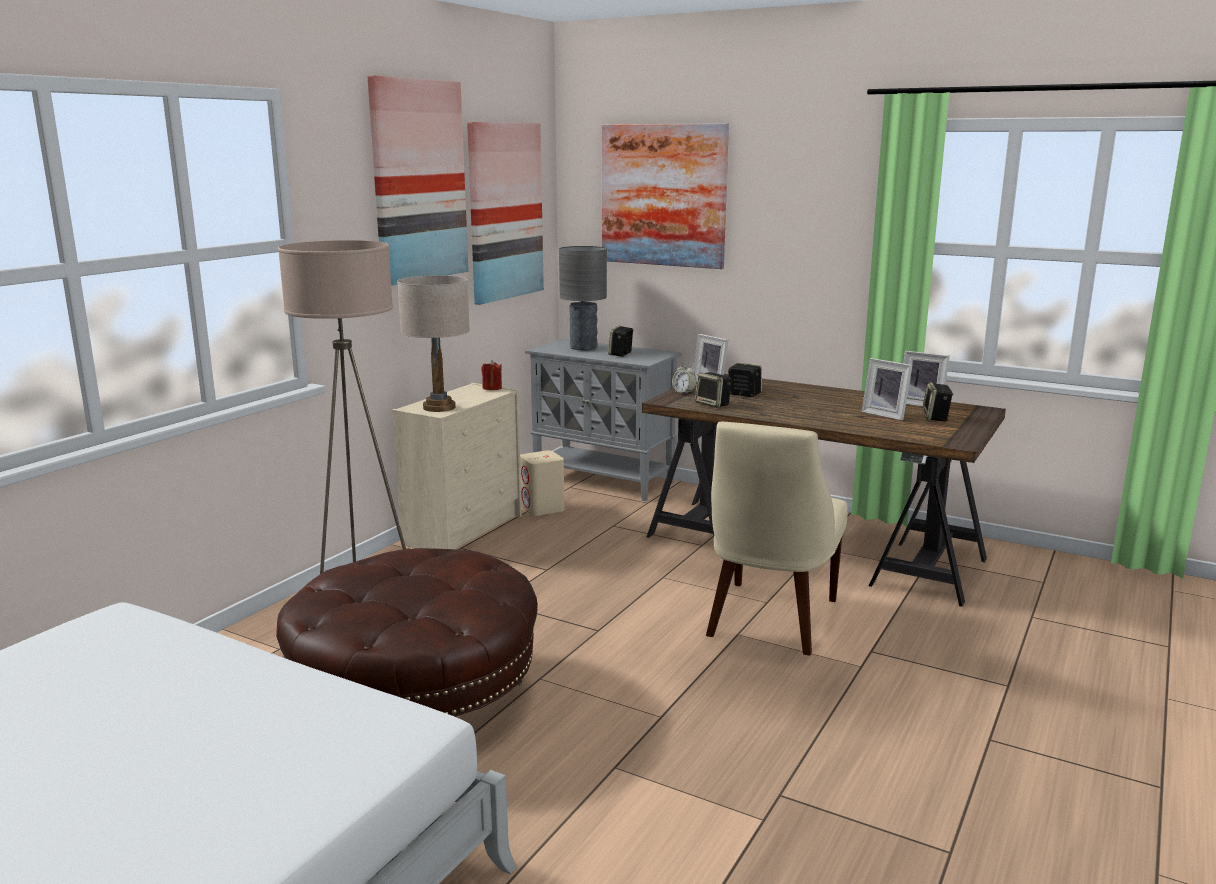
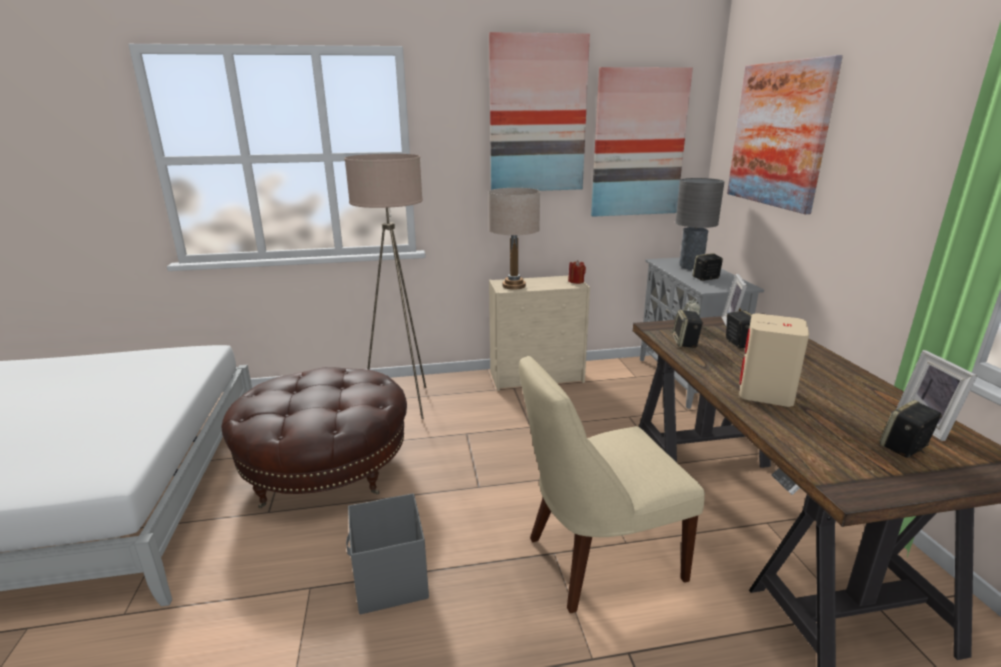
camera: 50 degrees right, 5 degrees up
beige speaker [520,450,564,516] -> beige speaker moved to [739,313,809,407]
picture frame [862,358,912,421] -> none
none -> grey storage box [346,493,429,615]

